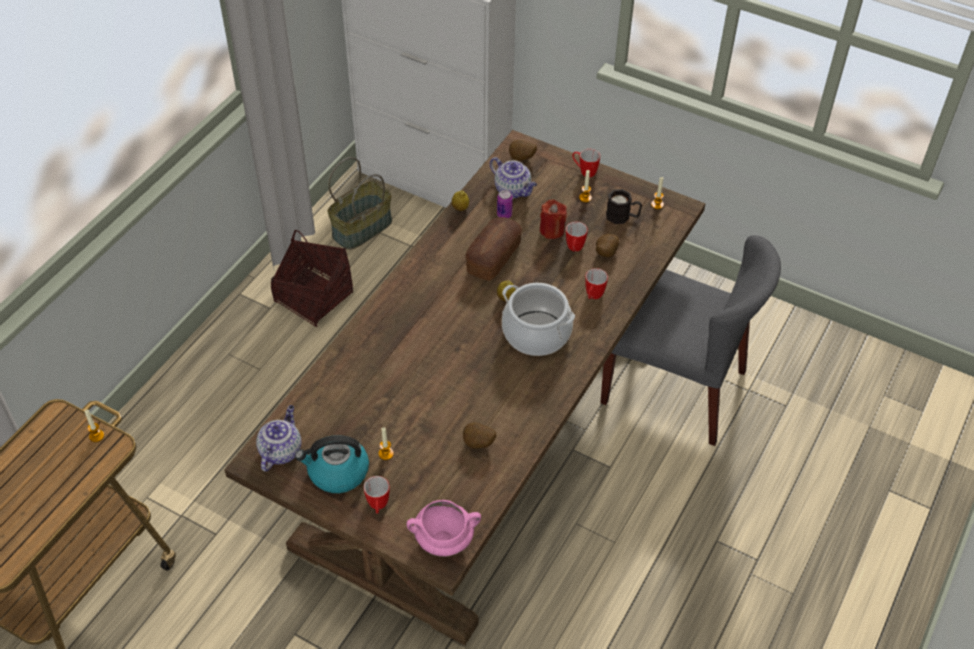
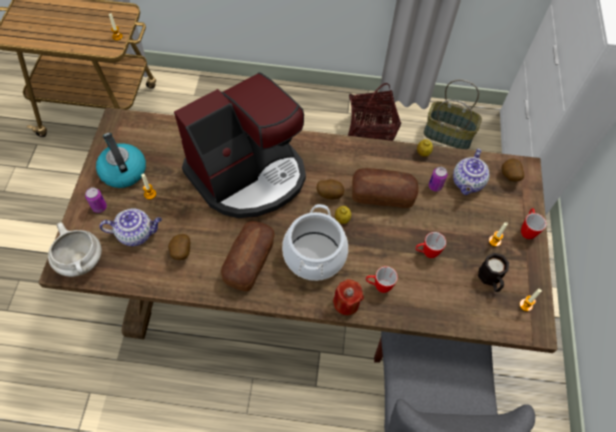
camera: 65 degrees right, 10 degrees up
teapot [256,405,301,471] -> teapot moved to [99,208,162,246]
mug [364,476,390,514] -> can [85,187,107,213]
pink cooking pot [406,500,481,557] -> white cooking pot [48,222,102,277]
red candle [540,199,567,239] -> red candle moved to [333,279,364,315]
potato [596,234,619,257] -> potato moved to [317,179,344,200]
none -> coffee machine [174,72,306,218]
none -> bread [221,221,275,292]

